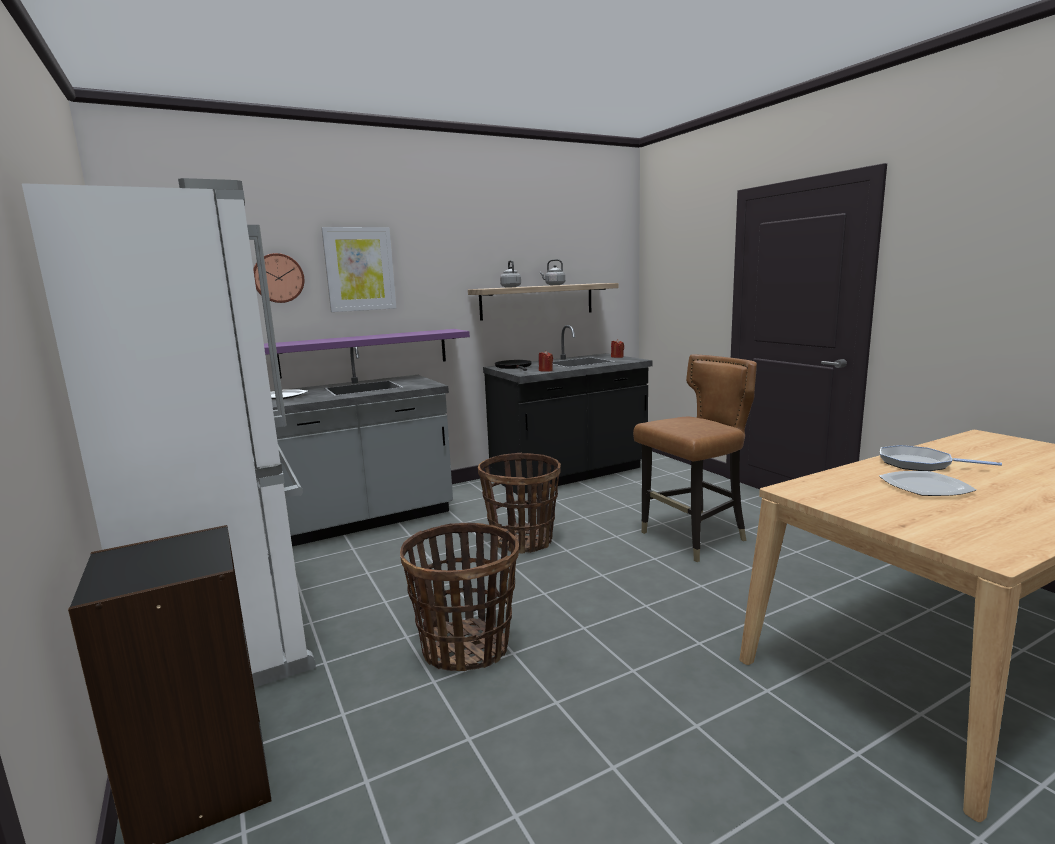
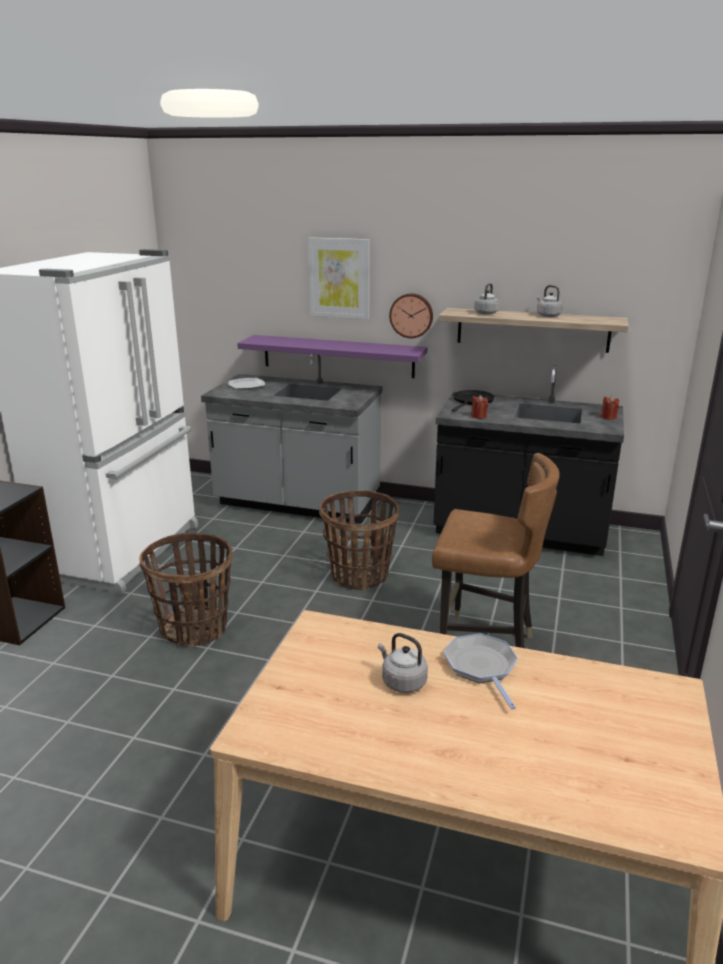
camera: 45 degrees right, 10 degrees up
wall clock [253,253,304,303] -> wall clock moved to [389,293,433,338]
plate [879,471,976,496] -> grey kettle [378,633,428,693]

